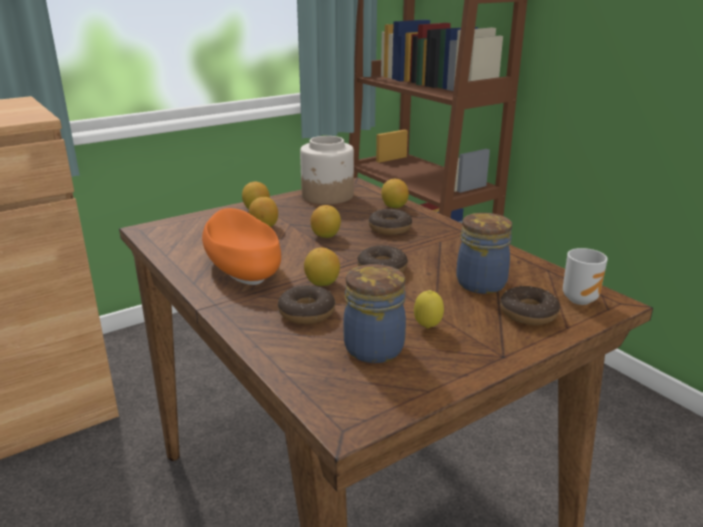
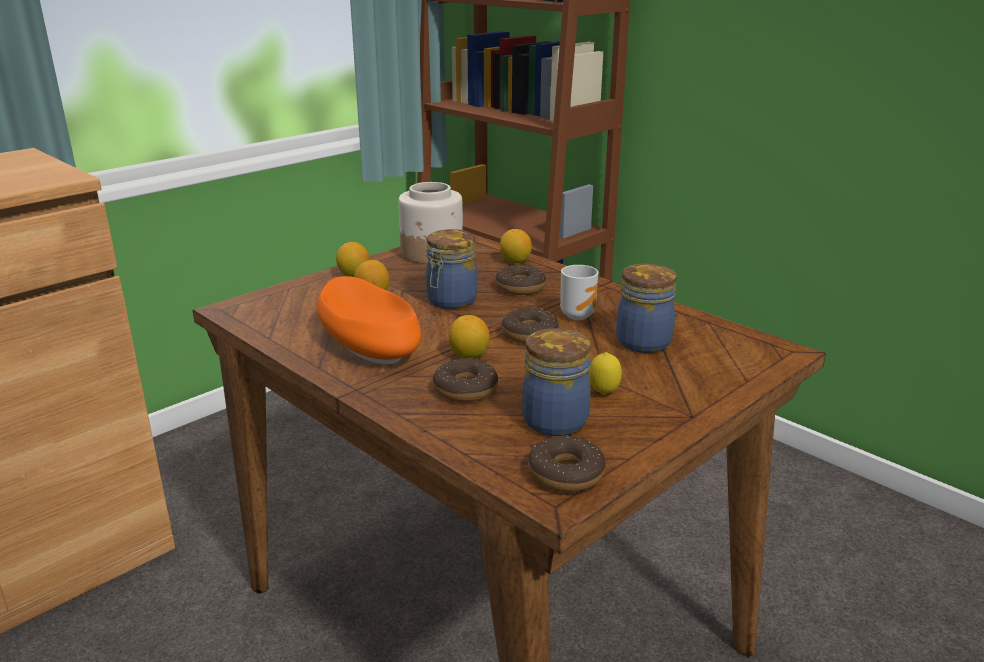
camera: 10 degrees left, 0 degrees up
lemon [311,205,341,238] -> jar [426,229,477,309]
donut [500,286,560,325] -> donut moved to [528,435,606,492]
mug [563,248,608,305] -> mug moved to [560,265,598,320]

